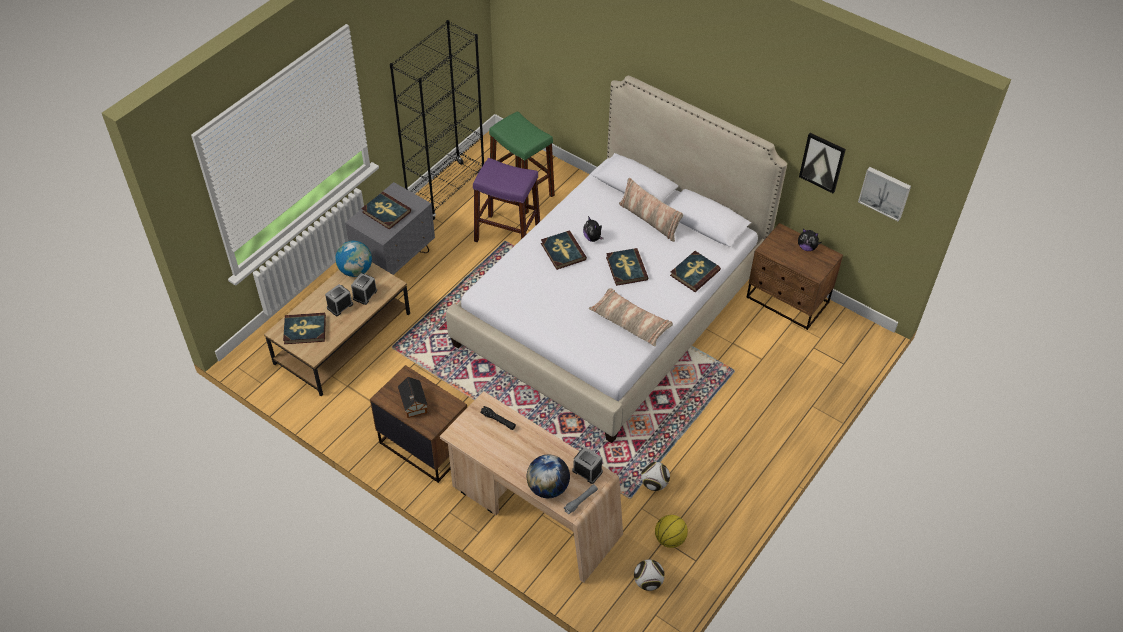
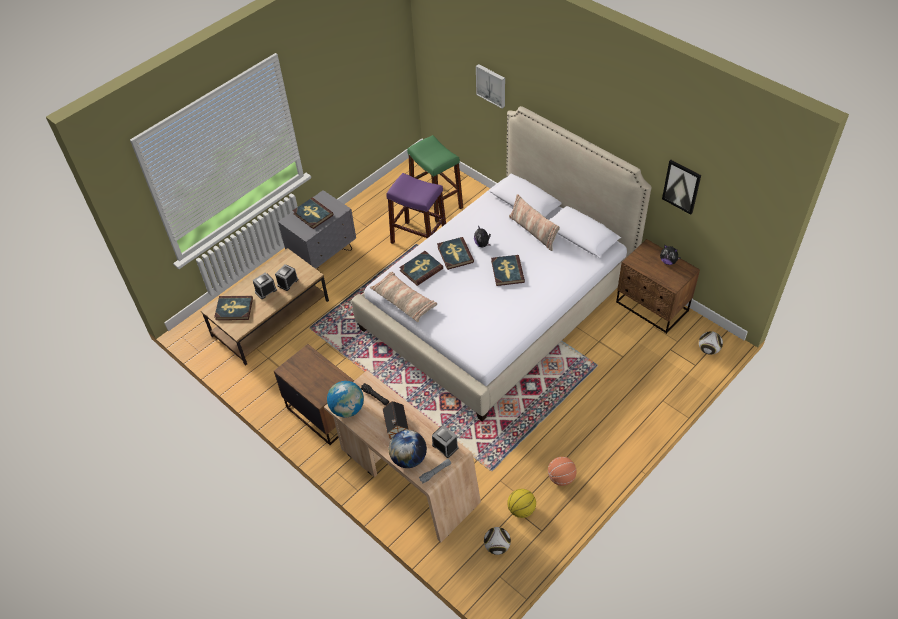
camera: 10 degrees right, 0 degrees up
globe [335,241,372,277] -> globe moved to [327,381,364,418]
black bookcase [390,20,484,220] -> none
toy house [397,377,428,418] -> toy house moved to [383,401,409,439]
pillow [589,288,673,346] -> pillow moved to [370,272,437,322]
football [641,462,670,491] -> football moved to [699,331,723,355]
book [670,251,721,292] -> book moved to [399,251,443,286]
picture [858,167,911,221] -> picture moved to [476,64,505,108]
none -> basketball [548,457,577,486]

